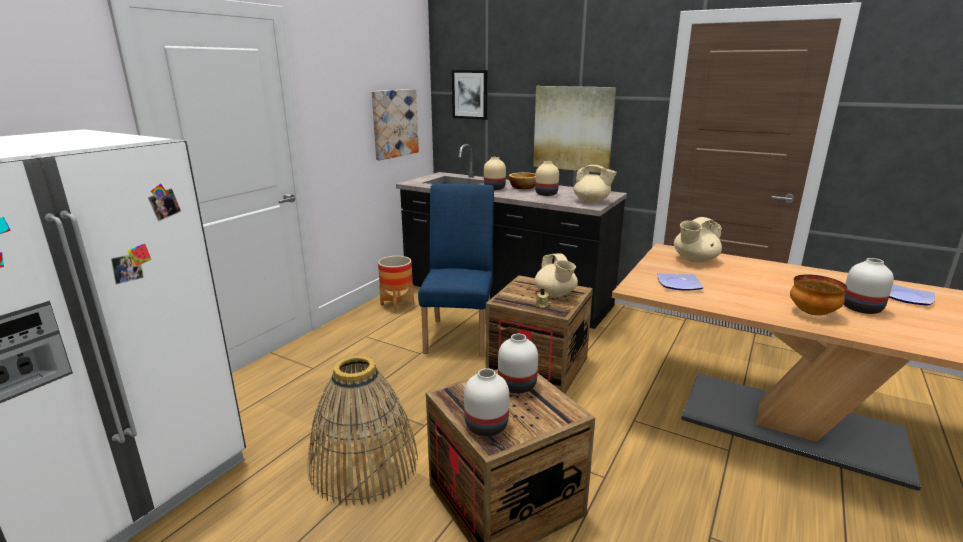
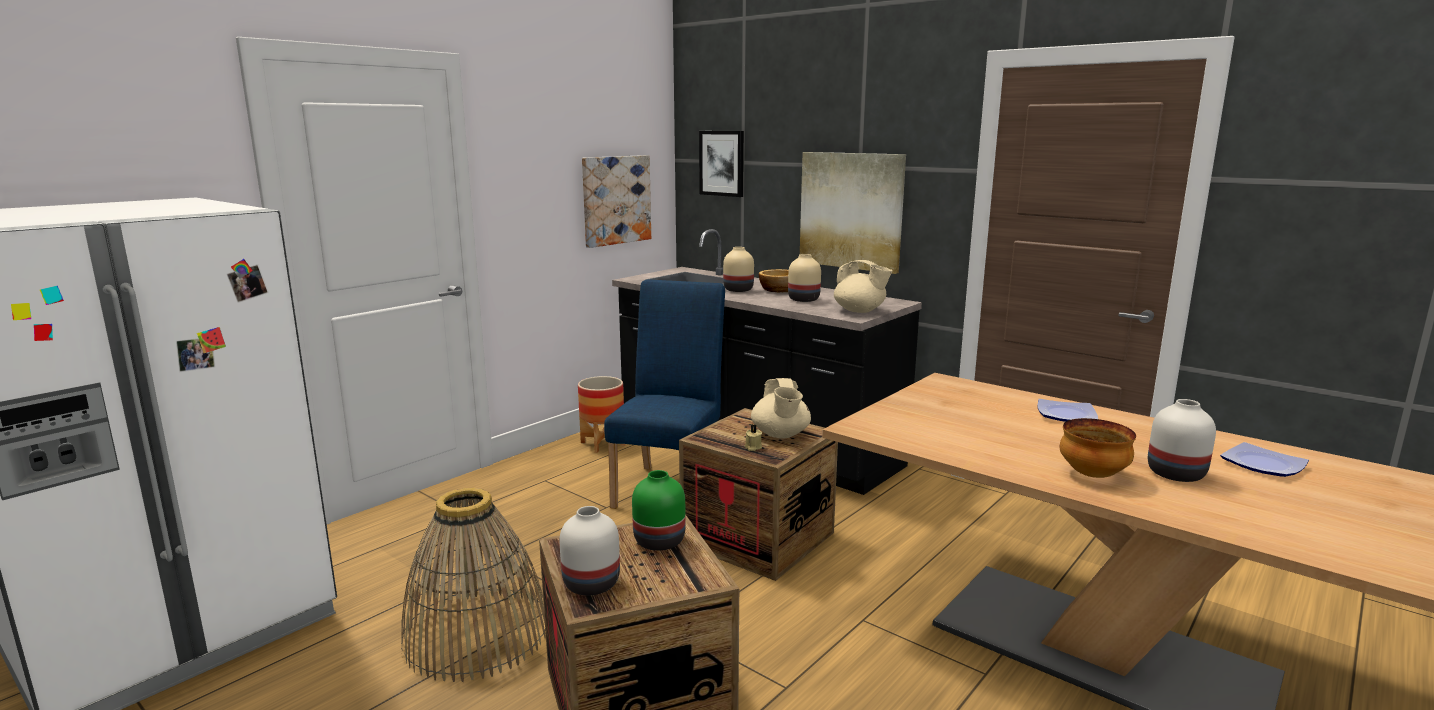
camera: 10 degrees right, 5 degrees down
white vase [498,334,538,393] -> green vase [632,470,686,551]
plate [657,273,704,291] -> plate moved to [1037,399,1098,422]
beige teapot [674,217,722,263] -> none

